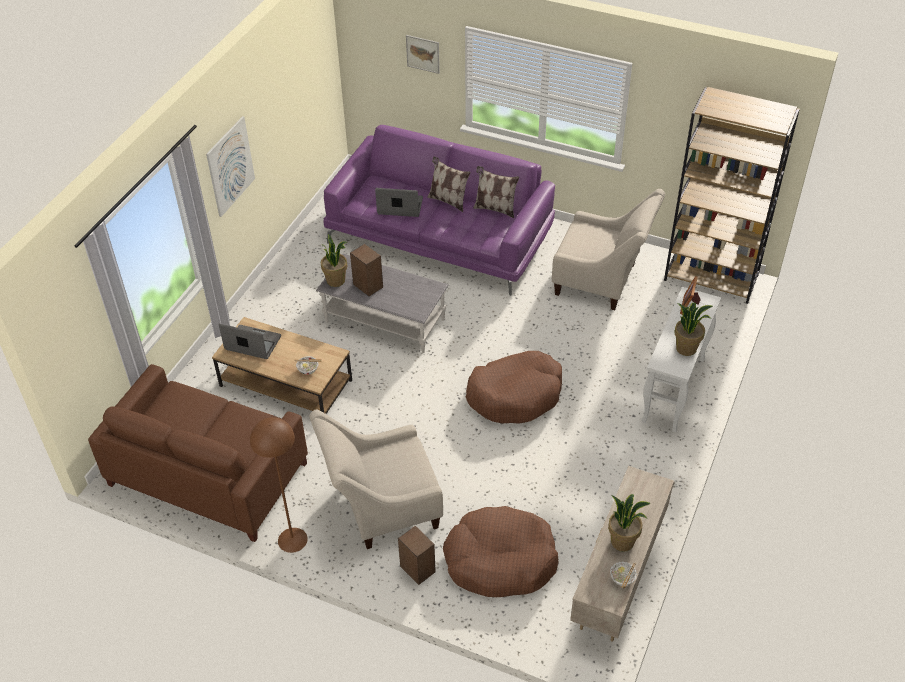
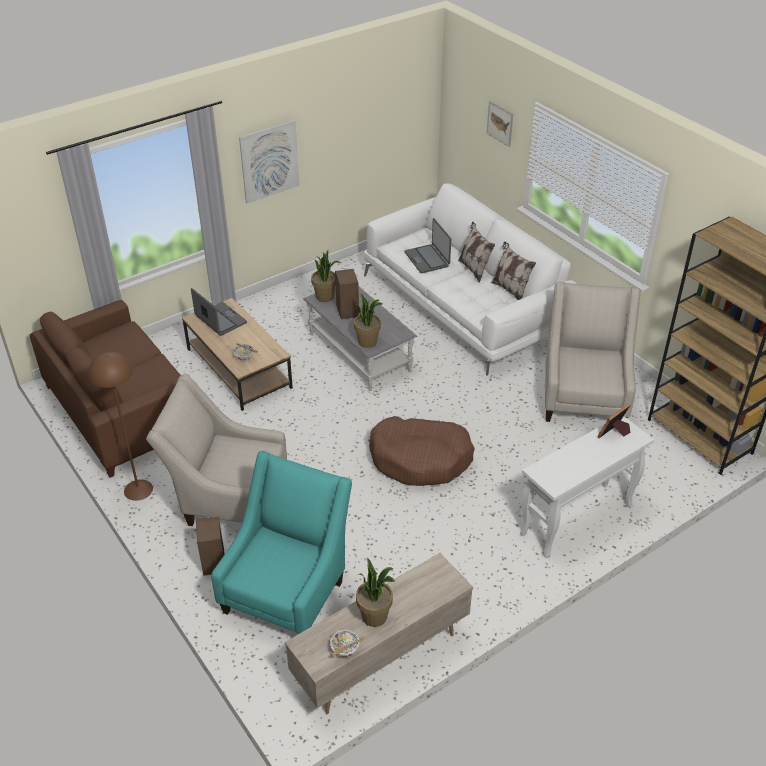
camera: 30 degrees right, 5 degrees down
purple sofa [324,125,555,296] -> white sofa [364,183,577,376]
laptop [375,188,423,217] -> laptop turned 150 degrees counterclockwise [405,218,451,273]
brown dog bed [443,506,559,597] -> turquoise armchair [211,451,352,634]
beige armchair [552,189,665,310] -> beige armchair turned 135 degrees counterclockwise [545,282,640,422]
potted plant [674,302,713,356] -> potted plant moved to [354,293,383,348]

